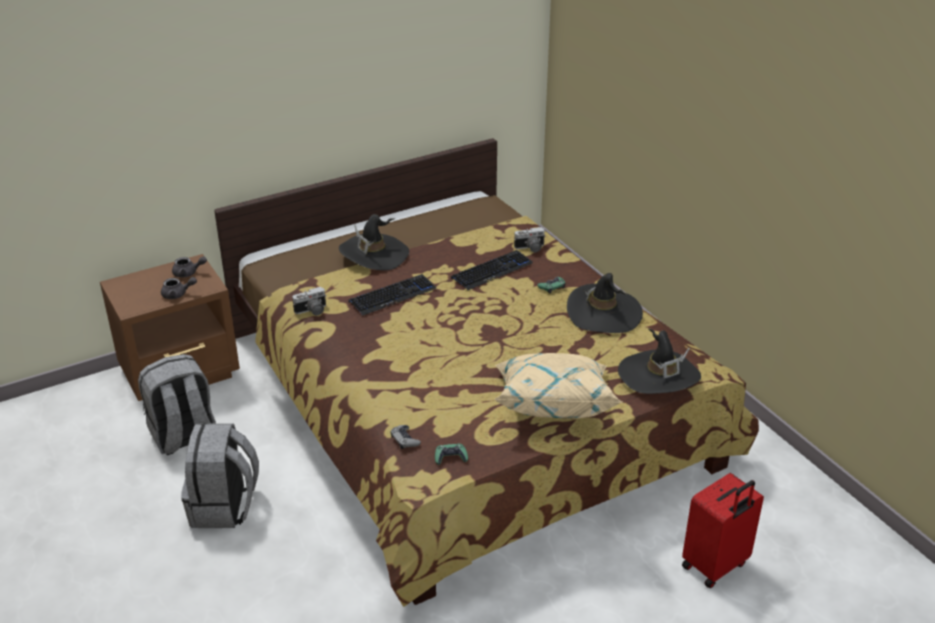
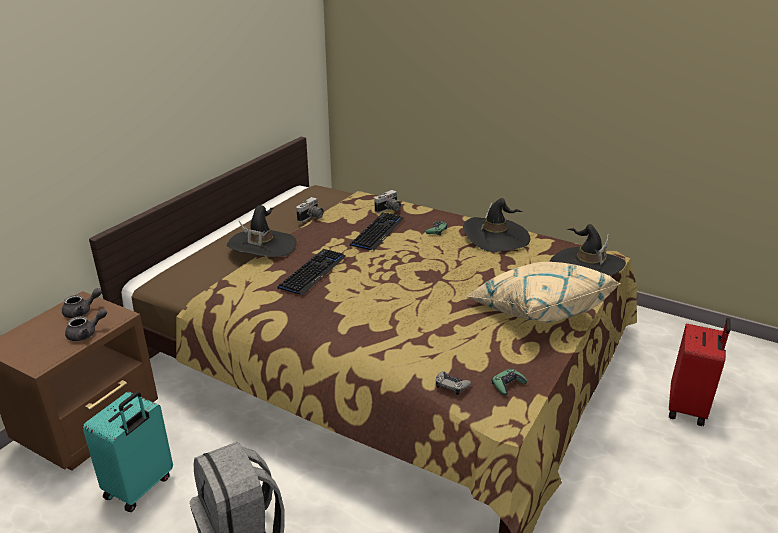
camera: 30 degrees left, 5 degrees down
grey backpack [138,354,216,455] -> turquoise suitcase [83,391,173,512]
camera [292,287,327,315] -> camera moved to [296,197,324,222]

